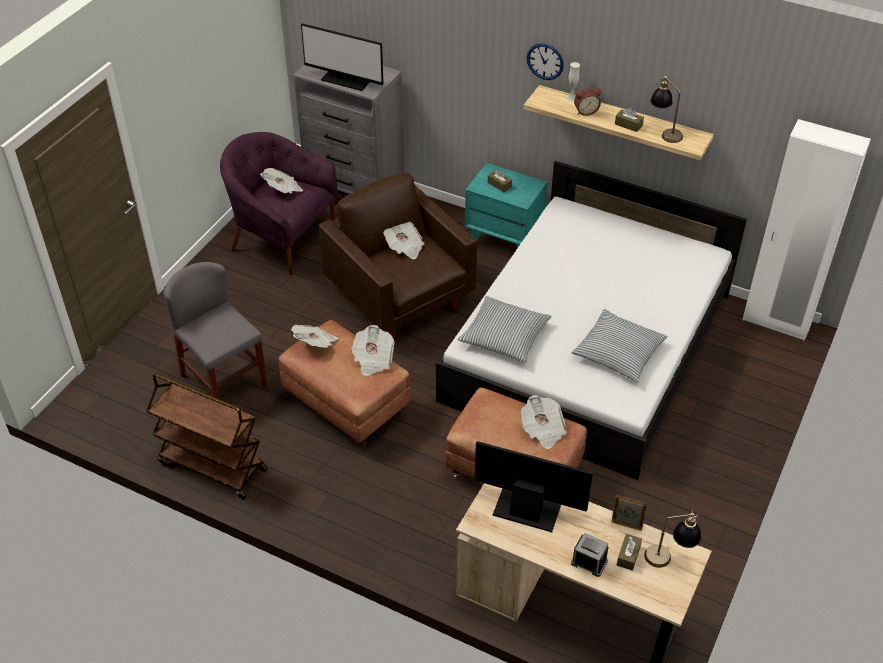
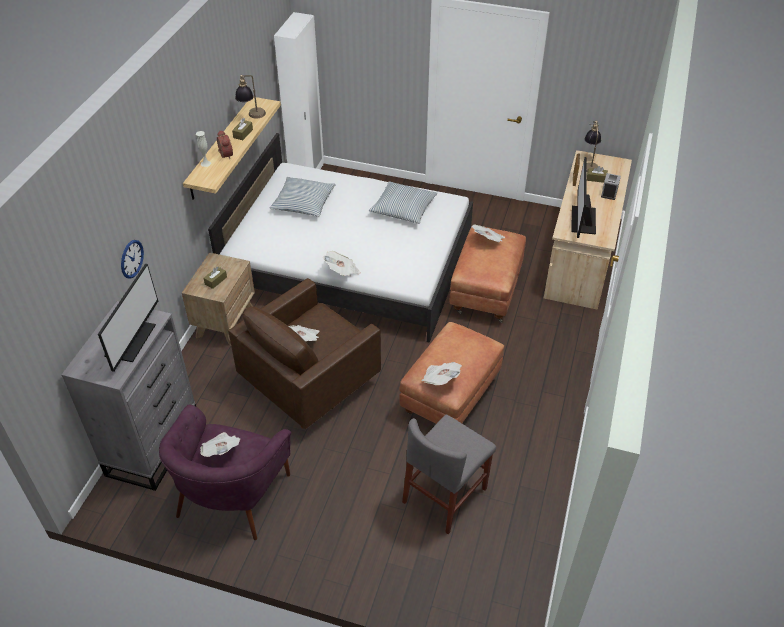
camera: 100 degrees left, 0 degrees up
brown cart [146,374,268,500] -> none
newspaper [351,325,395,376] -> newspaper moved to [323,251,361,276]
pillow [458,296,552,363] -> pillow moved to [269,177,336,217]
turquoise nightstand [465,163,548,250] -> brown nightstand [182,252,255,346]
wall clock [527,44,564,80] -> wall clock moved to [121,240,144,279]

